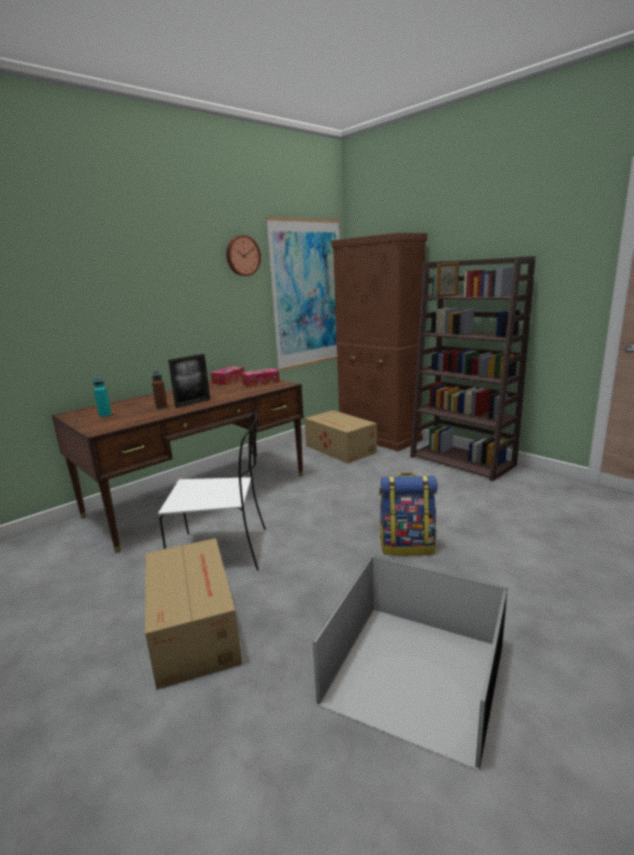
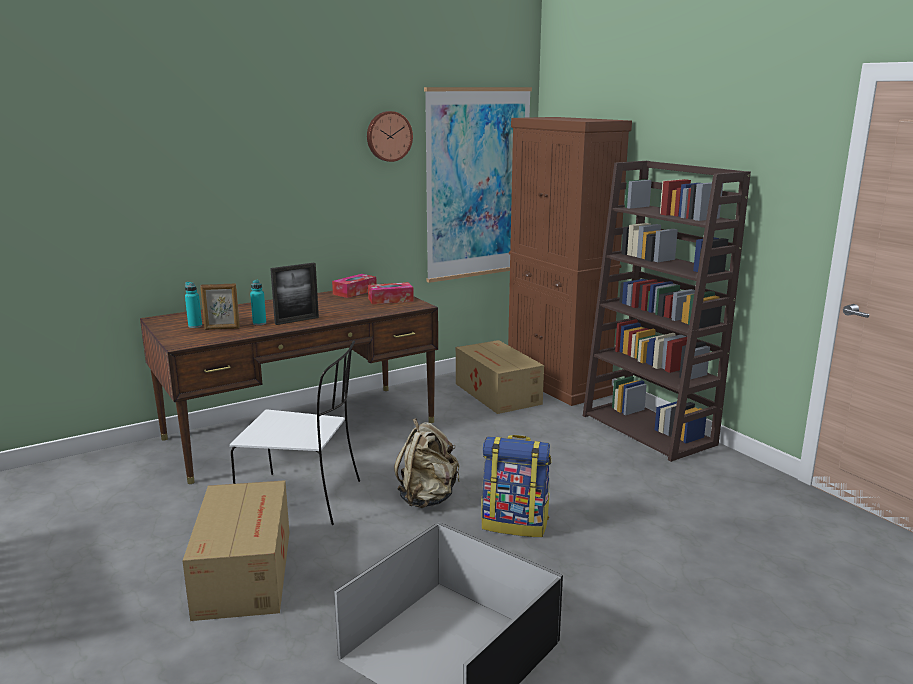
camera: 10 degrees right, 0 degrees up
brown bottle [152,371,168,410] -> turquoise bottle [250,280,266,325]
picture frame [436,262,459,297] -> picture frame moved to [200,283,240,330]
none -> beige backpack [394,418,460,508]

